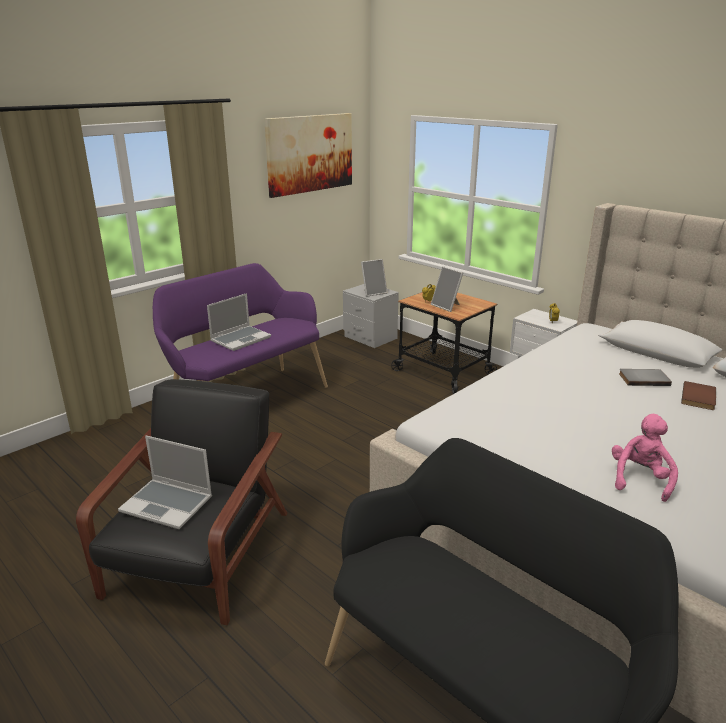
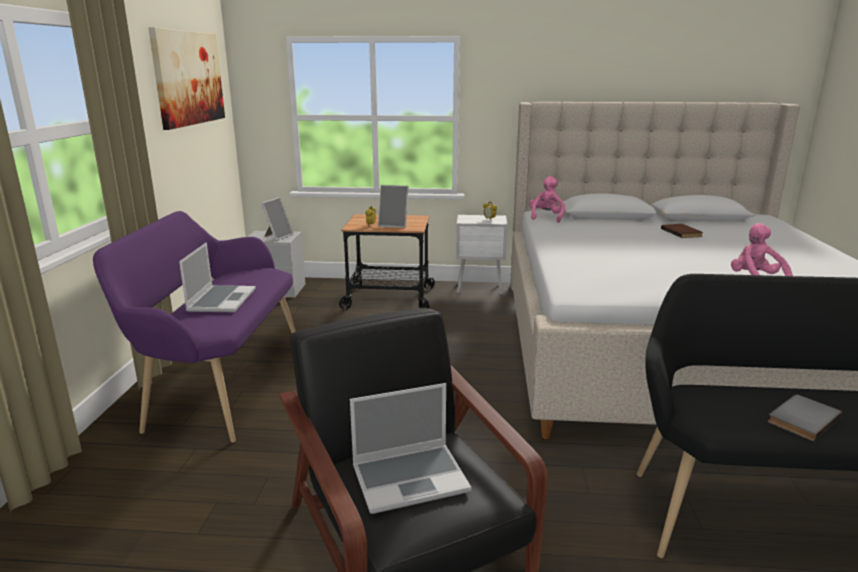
camera: 40 degrees left, 5 degrees down
grey book [619,369,672,386] -> grey book moved to [768,395,842,441]
none -> pink plush toy [529,176,565,223]

